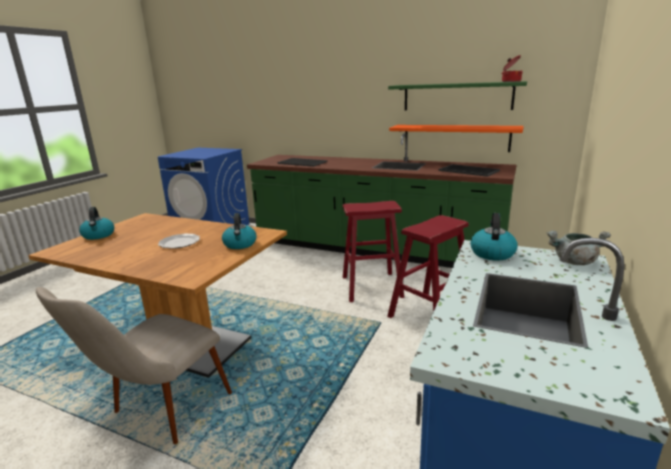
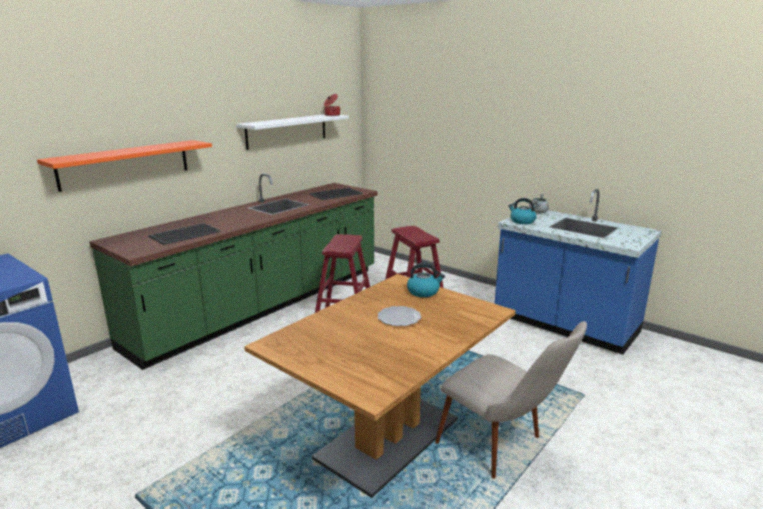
camera: 75 degrees left, 0 degrees up
kettle [79,207,114,240] -> none
green shelf [388,81,527,111] -> white shelf [236,114,349,150]
orange shelf [389,125,524,152] -> orange shelf moved to [37,140,212,192]

